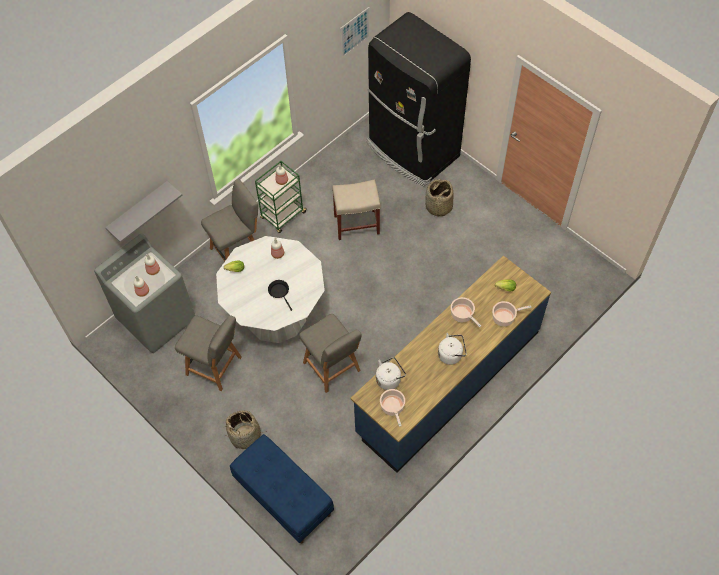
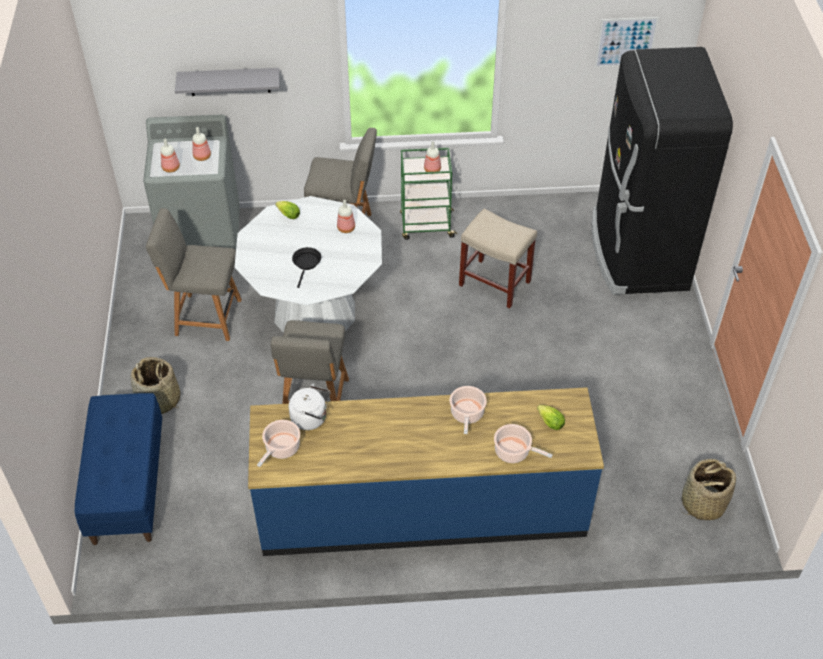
camera: 40 degrees right, 10 degrees down
grey chair [175,315,242,391] -> grey chair turned 120 degrees clockwise [146,208,242,341]
basket [425,179,454,218] -> basket moved to [681,459,736,520]
white kettle [438,333,467,365] -> none

